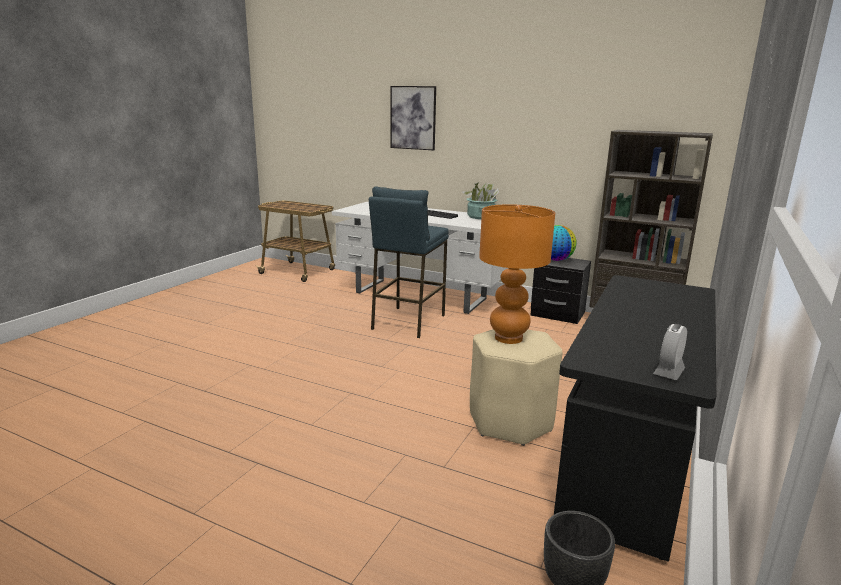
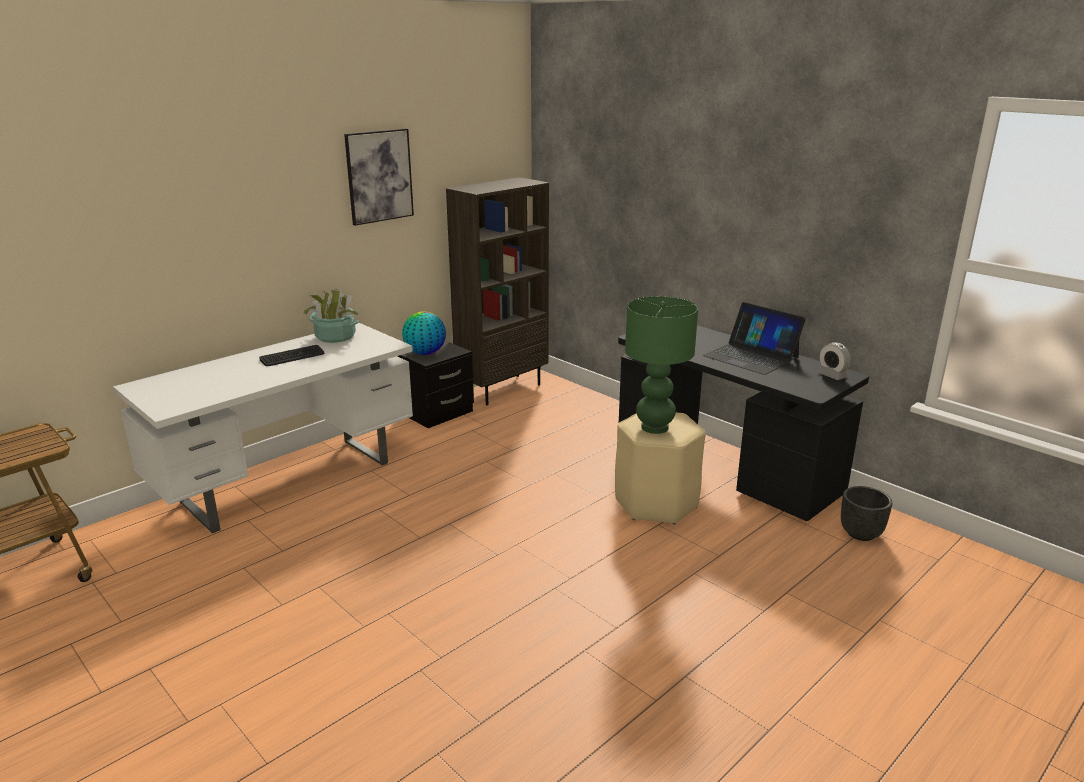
camera: 70 degrees left, 5 degrees up
blue stool [369,186,449,338] -> none
picture [390,86,436,150] -> picture moved to [344,129,414,226]
orange table lamp [479,204,555,344] -> green table lamp [625,296,698,434]
none -> laptop [703,302,806,375]

